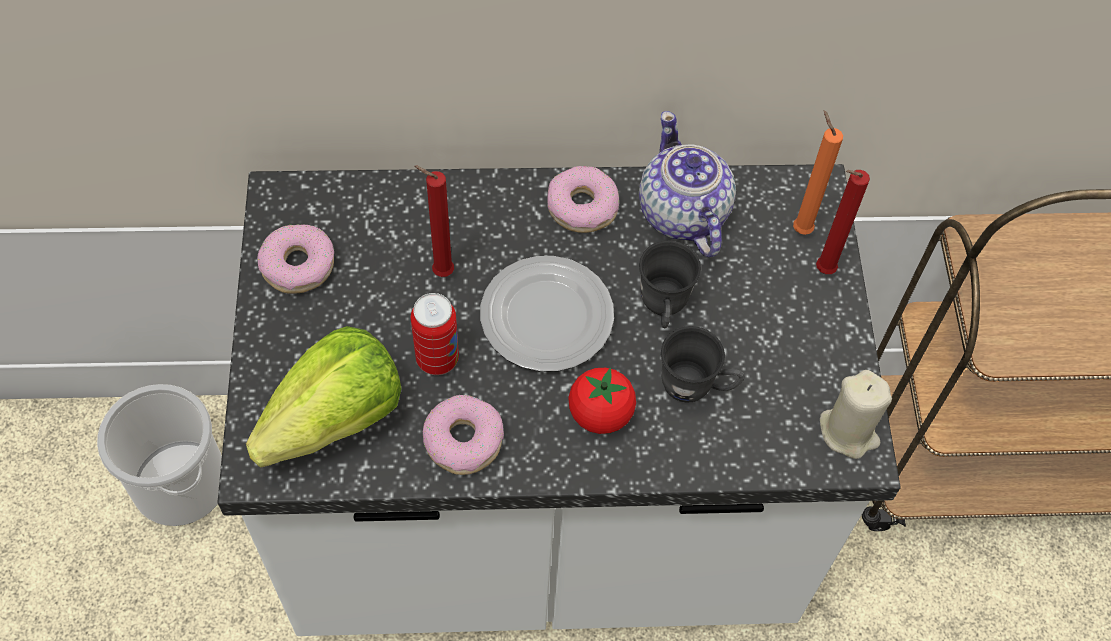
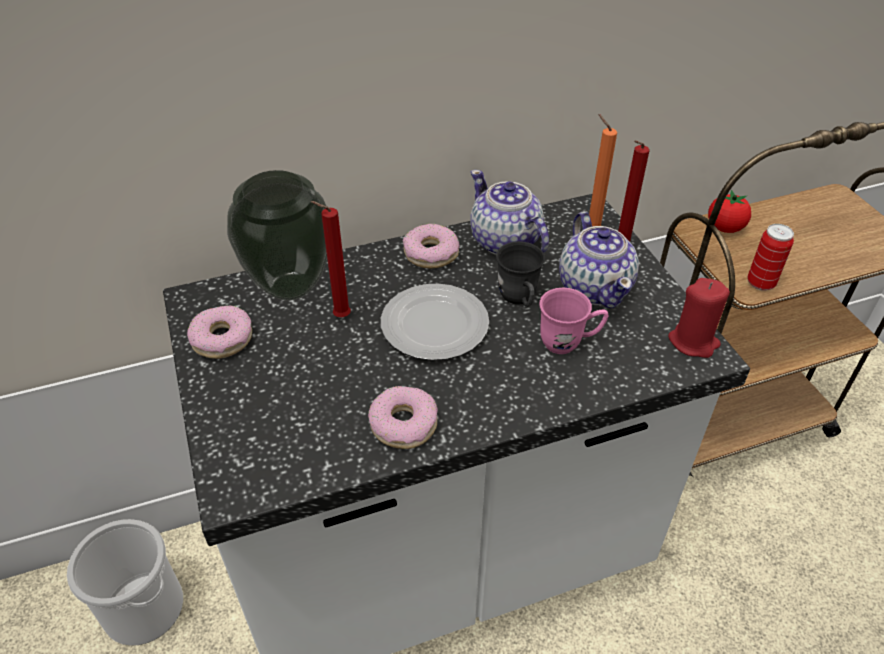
camera: 15 degrees left, 15 degrees down
lettuce [246,326,402,468] -> none
can [411,293,459,375] -> can moved to [748,224,794,291]
tomato [568,368,636,434] -> tomato moved to [708,190,751,233]
grey mug [661,326,745,403] -> pink mug [539,288,609,354]
beige candle [820,370,892,459] -> red candle [668,278,730,358]
none -> vase [227,170,327,300]
none -> teapot [559,212,639,308]

